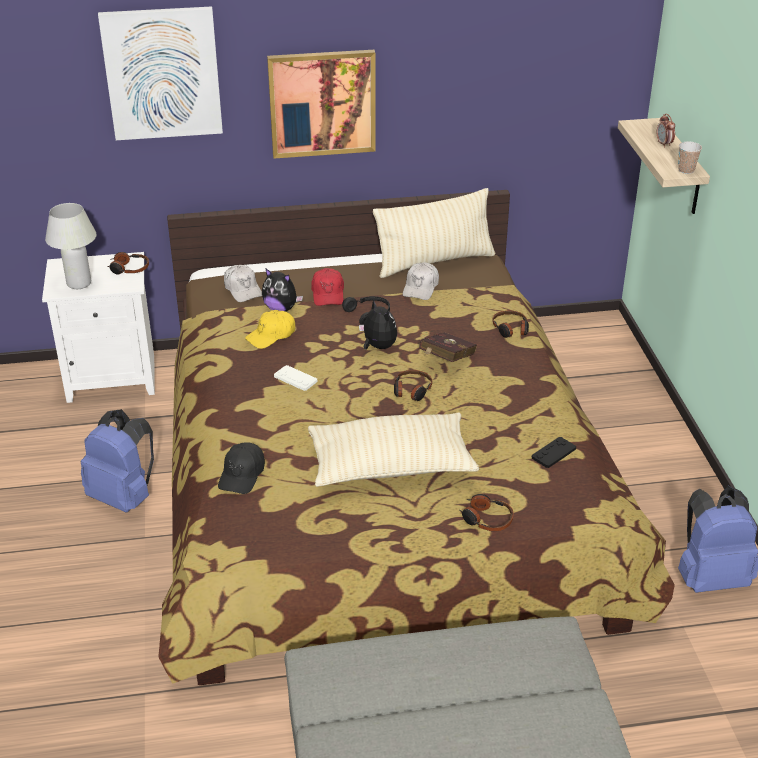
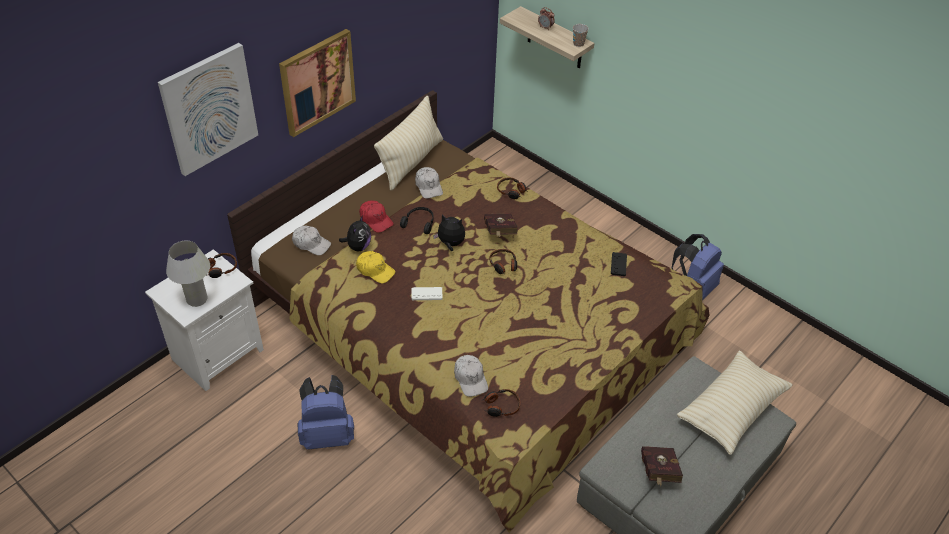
camera: 40 degrees left, 10 degrees up
black cap [218,442,265,494] -> white cap [454,355,488,397]
yellow cap [245,310,295,349] -> yellow cap turned 75 degrees counterclockwise [356,251,396,283]
plush toy [262,268,303,311] -> plush toy turned 60 degrees counterclockwise [339,215,371,251]
beige pillow [308,412,479,487] -> beige pillow moved to [677,351,793,455]
headphones [460,494,514,531] -> headphones moved to [481,389,520,417]
none -> red book [641,446,683,487]

